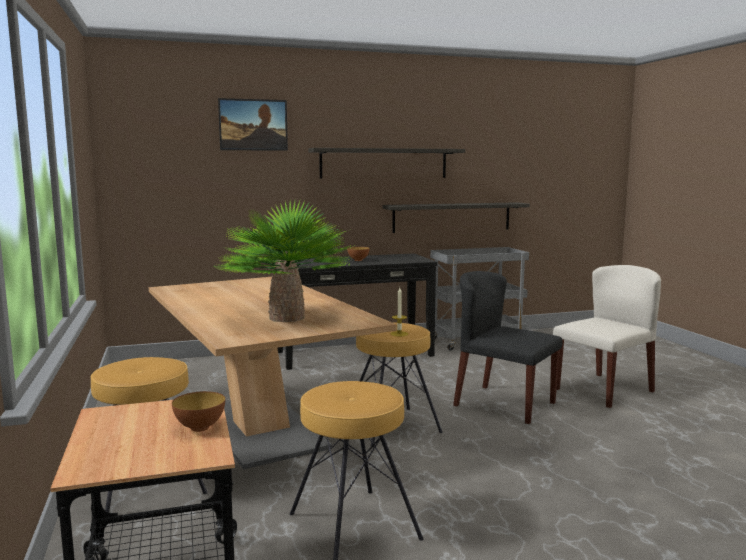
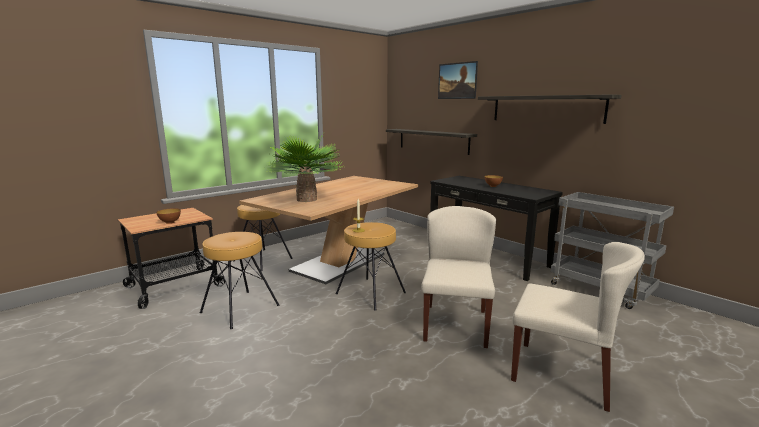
camera: 65 degrees right, 5 degrees up
shelf [383,202,530,233] -> shelf moved to [386,129,477,155]
black chair [453,271,562,424] -> beige chair [421,206,496,348]

